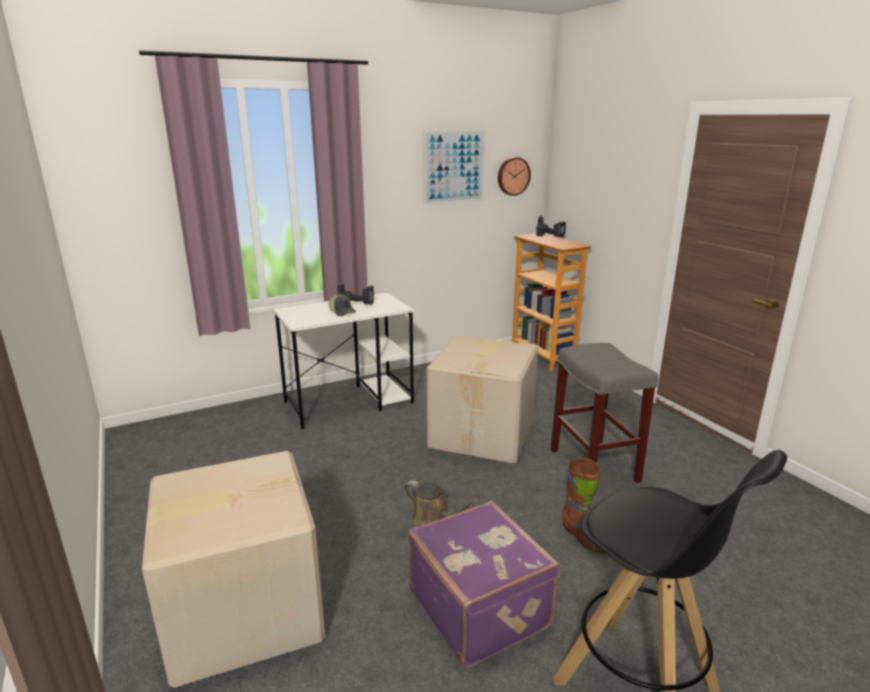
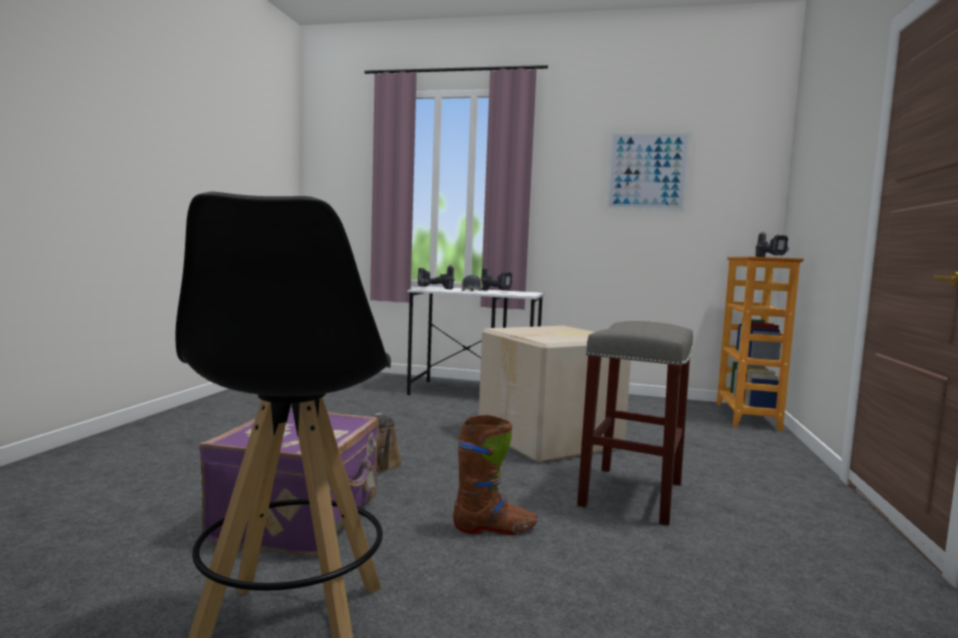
camera: 40 degrees right, 15 degrees down
cardboard box [142,451,325,688] -> none
wall clock [498,157,531,196] -> none
brown boot [562,458,605,553] -> brown boot turned 105 degrees counterclockwise [453,415,537,535]
none -> power drill [418,265,454,289]

